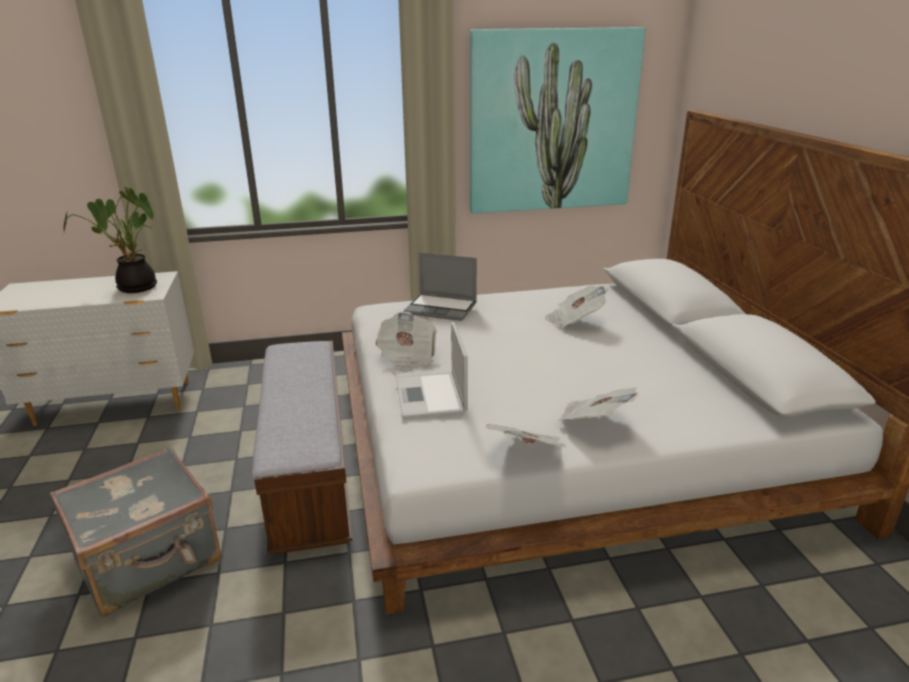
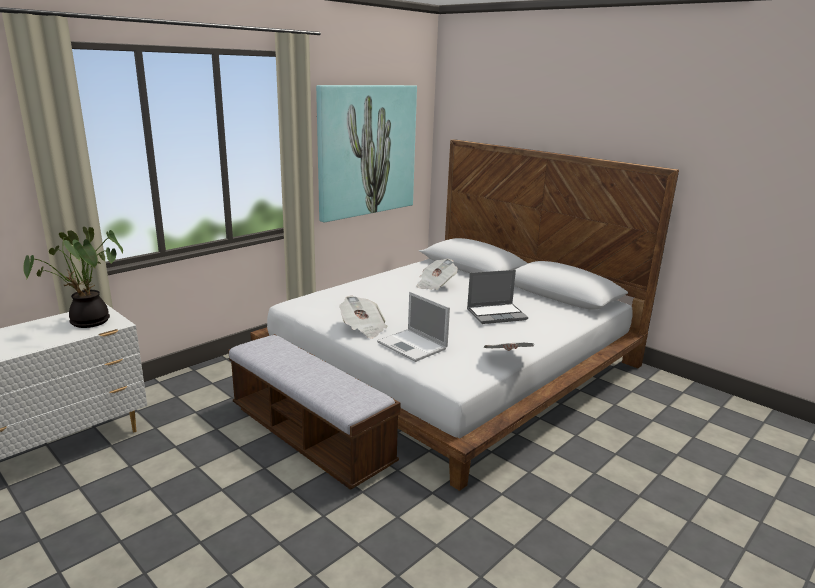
camera: 35 degrees left, 5 degrees down
grey suitcase [50,447,222,617] -> none
laptop [404,252,477,321] -> laptop moved to [467,270,528,324]
newspaper [558,387,638,421] -> none

